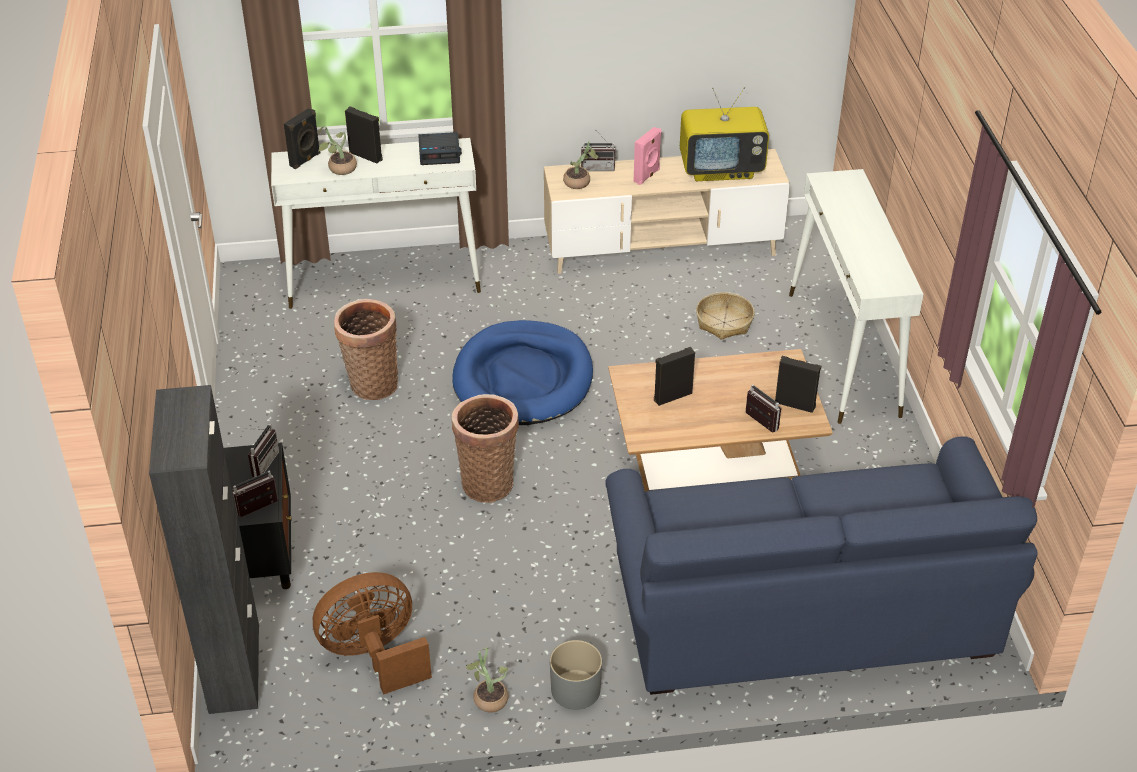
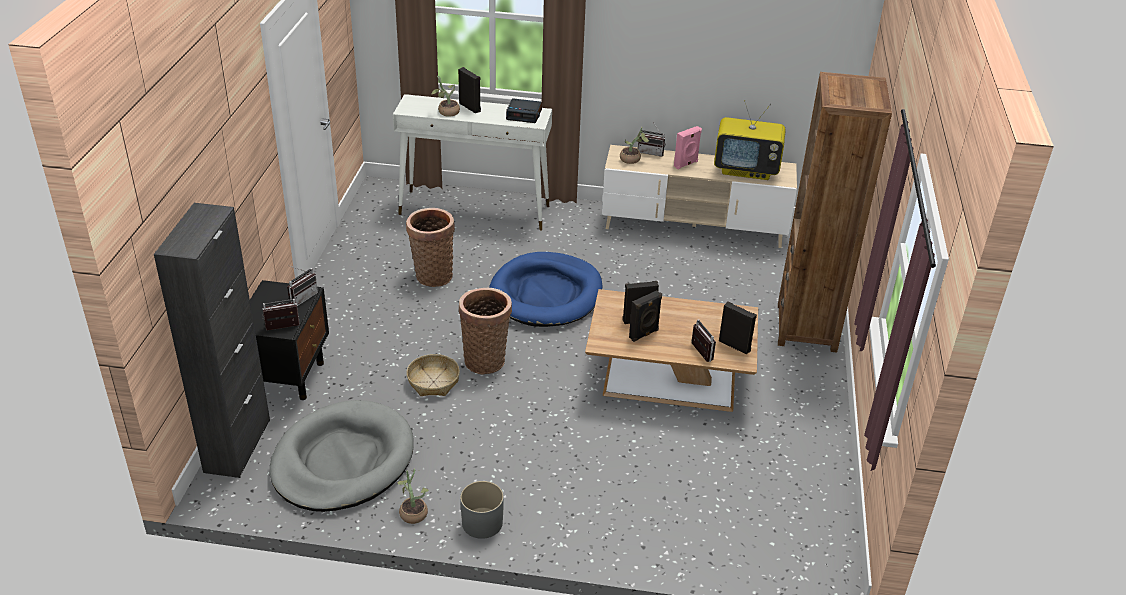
camera: 15 degrees right, 5 degrees down
black speaker [284,108,320,169] -> black speaker moved to [629,290,662,342]
brown fan [313,572,432,695] -> grey dog bed [270,400,414,512]
blue sofa [605,436,1038,695] -> none
basket [696,292,754,340] -> basket moved to [406,354,460,396]
white console table [789,169,923,424] -> brown bookcase [778,72,892,353]

